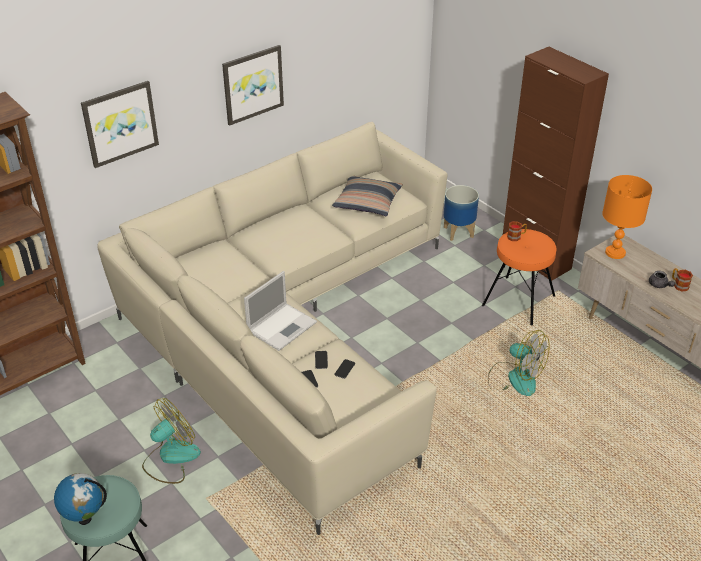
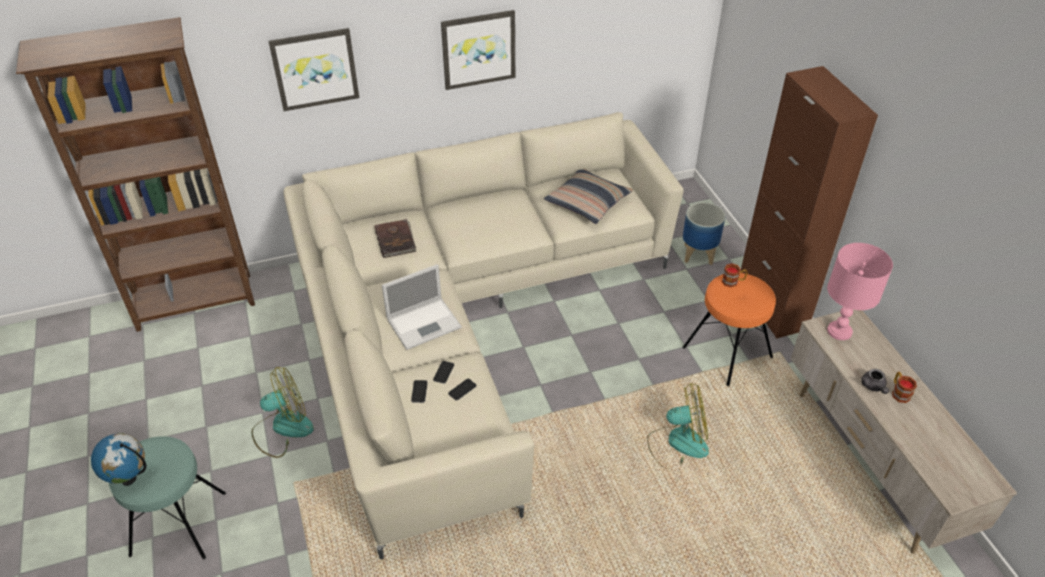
camera: 20 degrees right, 5 degrees up
fan [488,330,550,396] -> fan turned 60 degrees counterclockwise [647,383,709,471]
orange table lamp [602,175,652,259] -> pink table lamp [827,243,893,340]
none -> brown book [375,219,416,258]

